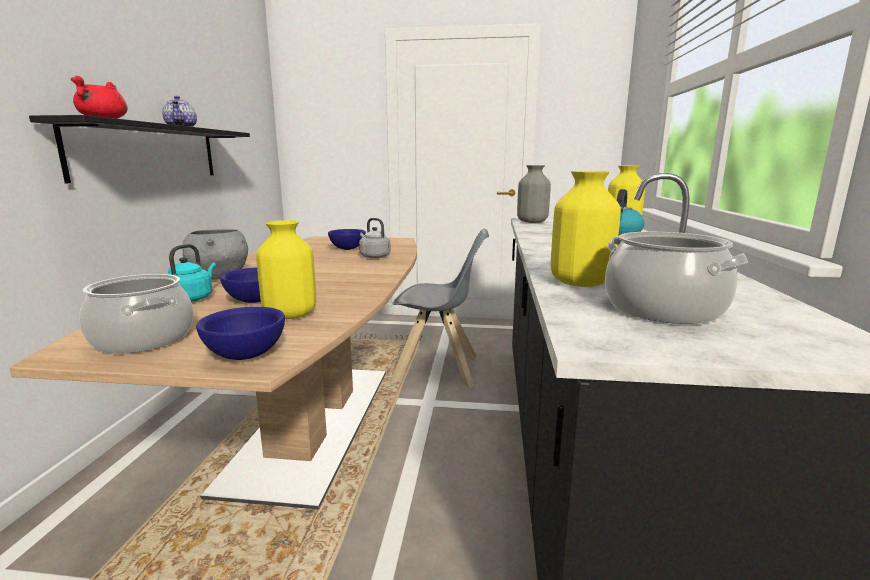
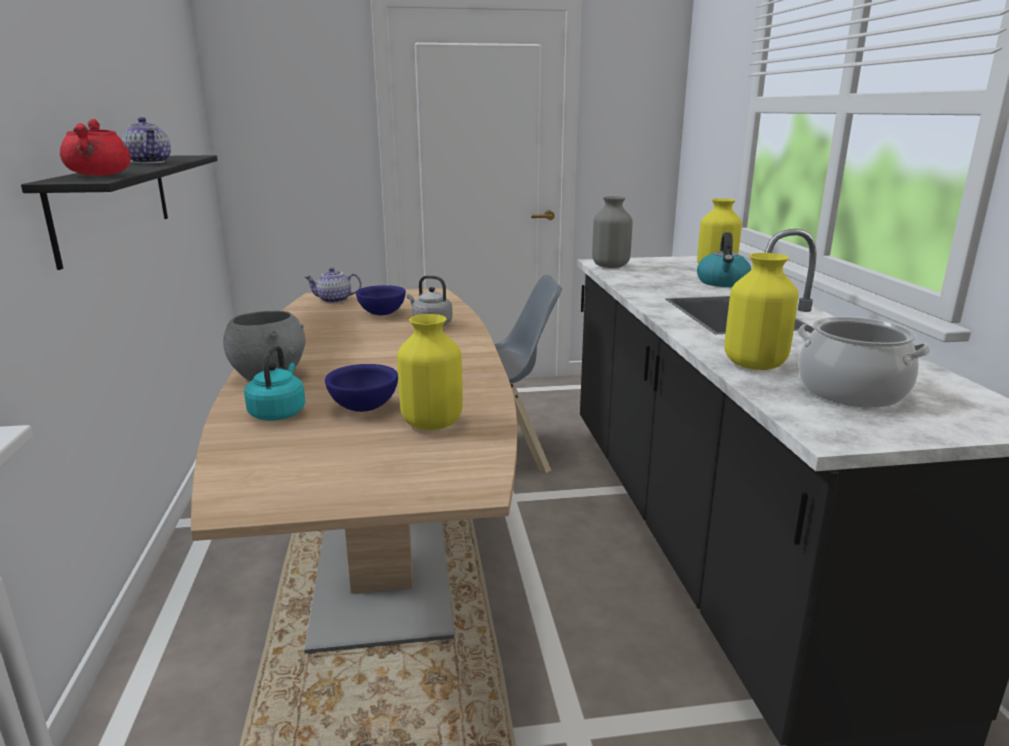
camera: 15 degrees left, 5 degrees up
cooking pot [79,274,193,354] -> none
blue bowl [196,307,285,360] -> none
none -> teapot [304,268,362,303]

